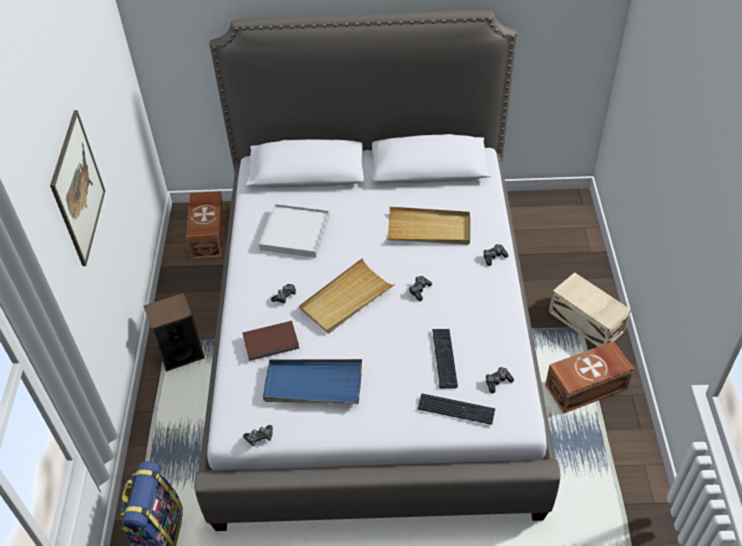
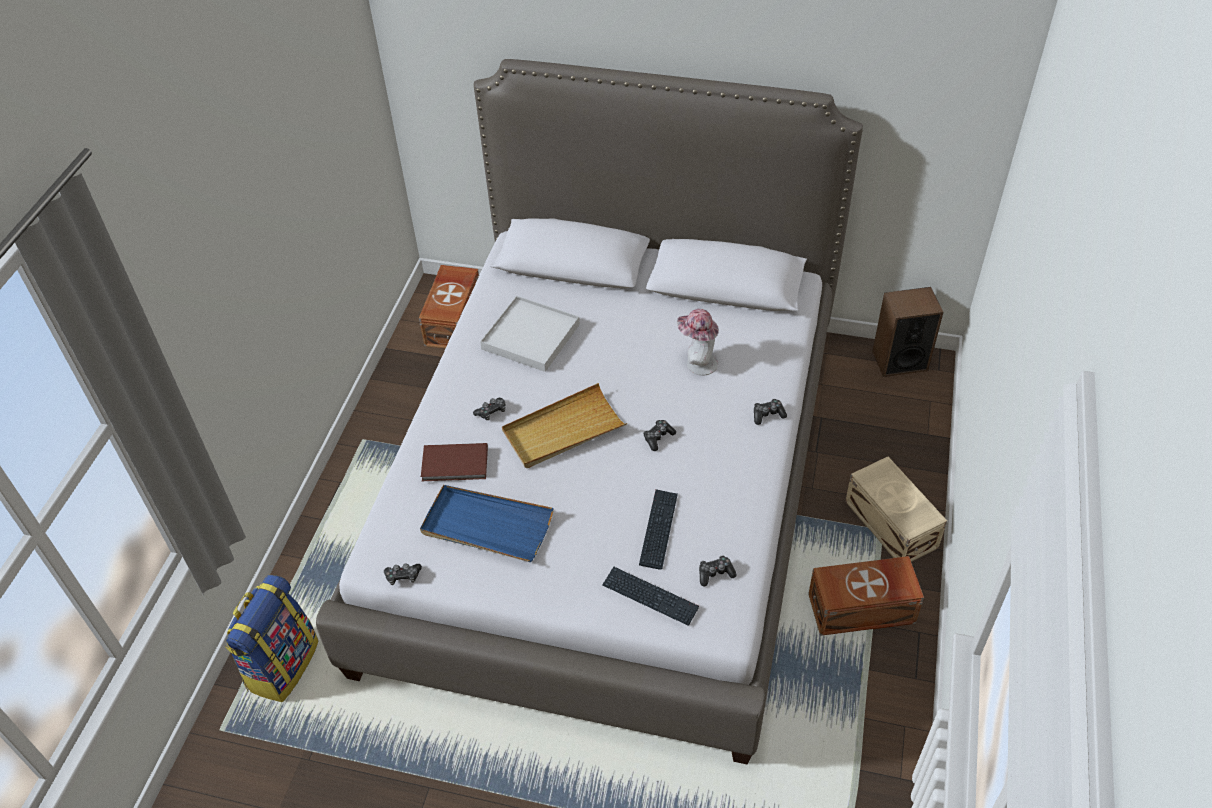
camera: 15 degrees right, 0 degrees up
picture [50,110,105,266] -> none
speaker [144,292,204,372] -> speaker moved to [872,287,943,377]
beige tray [387,207,470,245] -> hat [677,309,719,376]

